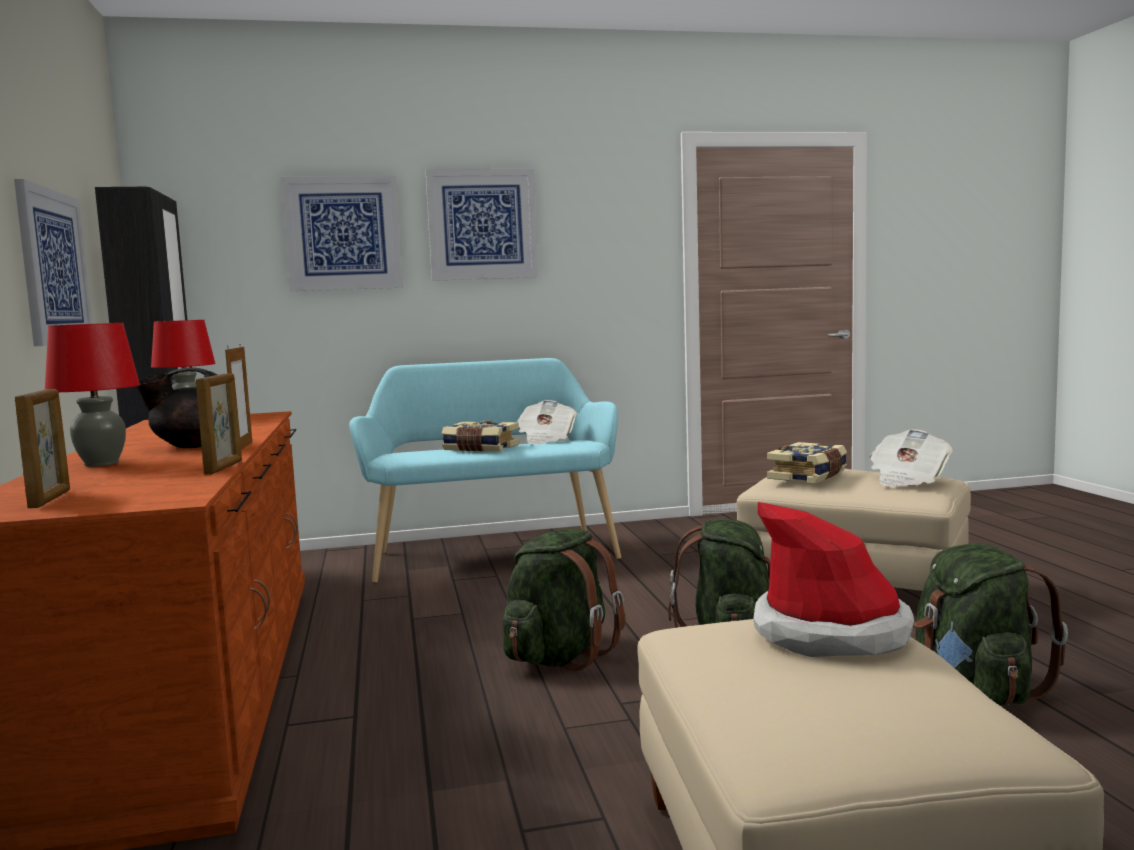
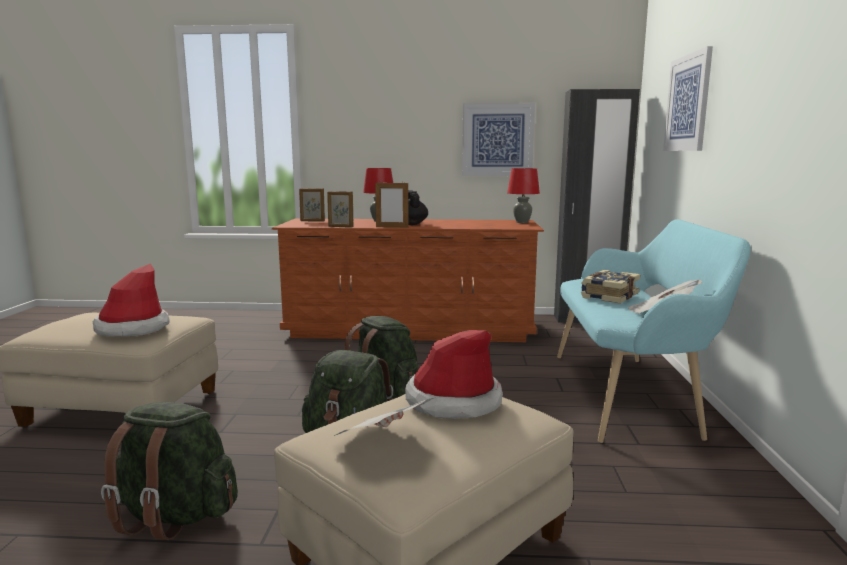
camera: 105 degrees right, 5 degrees up
picture [425,169,538,281] -> none
book [767,442,847,483] -> hat [405,330,503,419]

